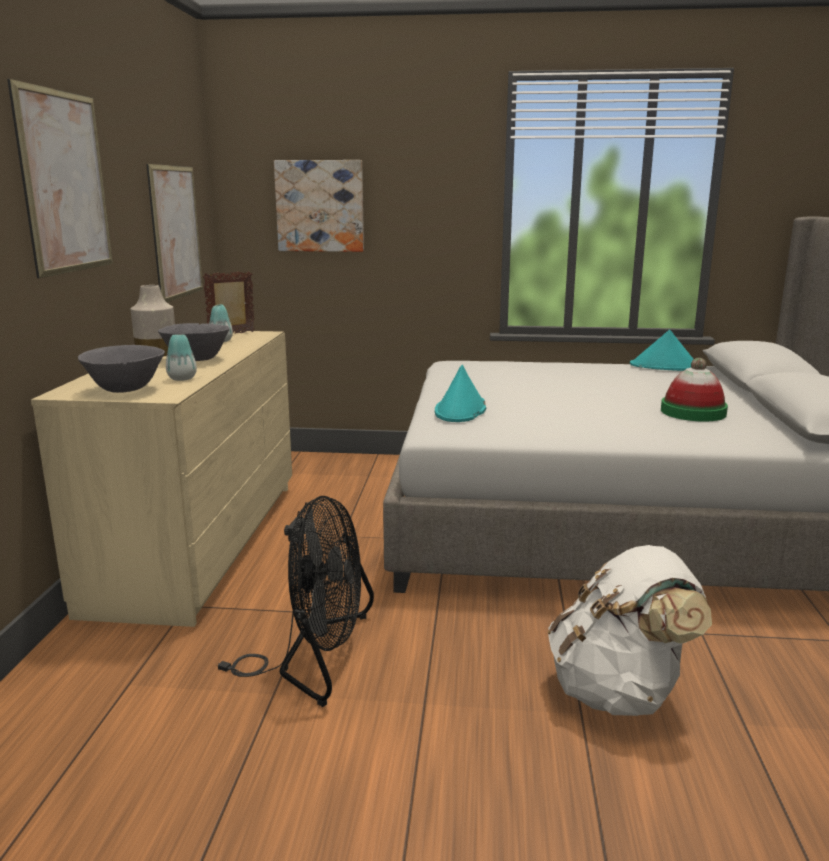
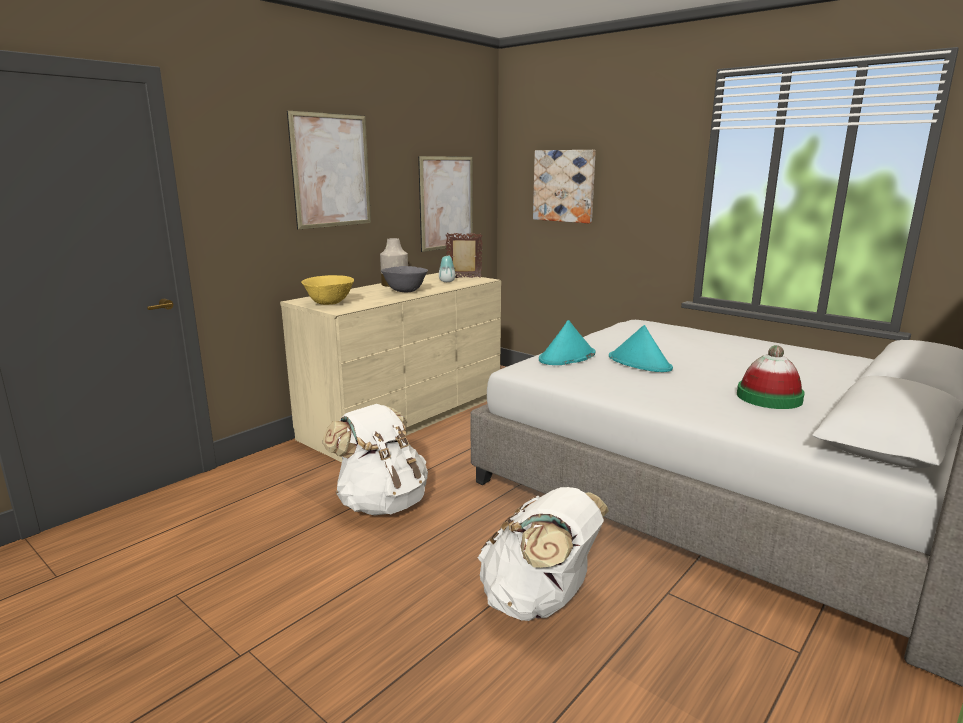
camera: 35 degrees right, 0 degrees up
grey bowl [78,345,165,393] -> yellow bowl [301,275,354,305]
vase [166,334,197,381] -> none
black fan [217,496,374,707] -> white backpack [323,404,428,515]
turquoise hat [630,330,694,371] -> turquoise hat moved to [609,325,673,372]

